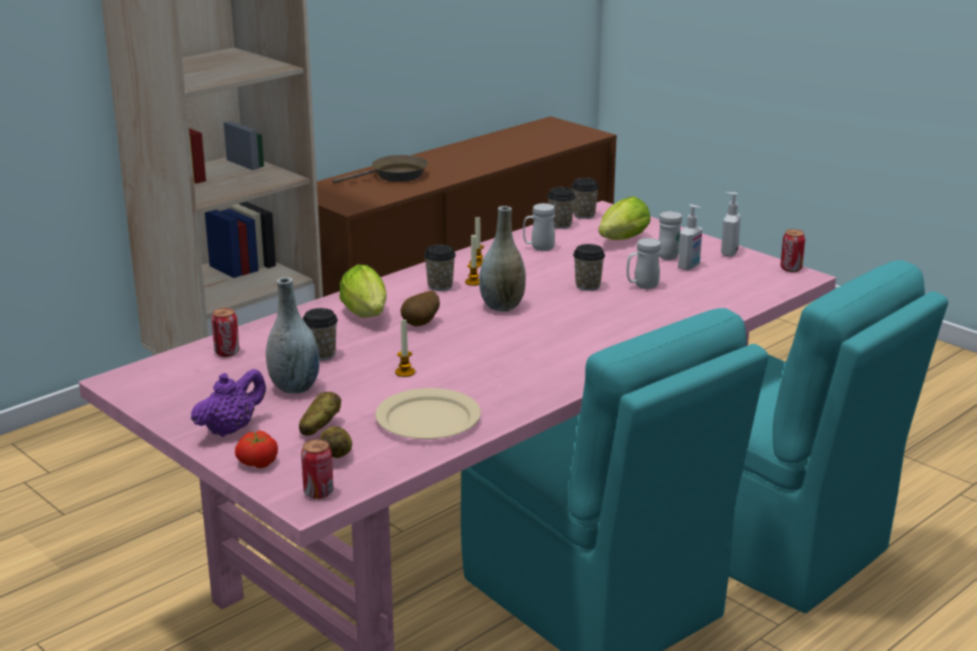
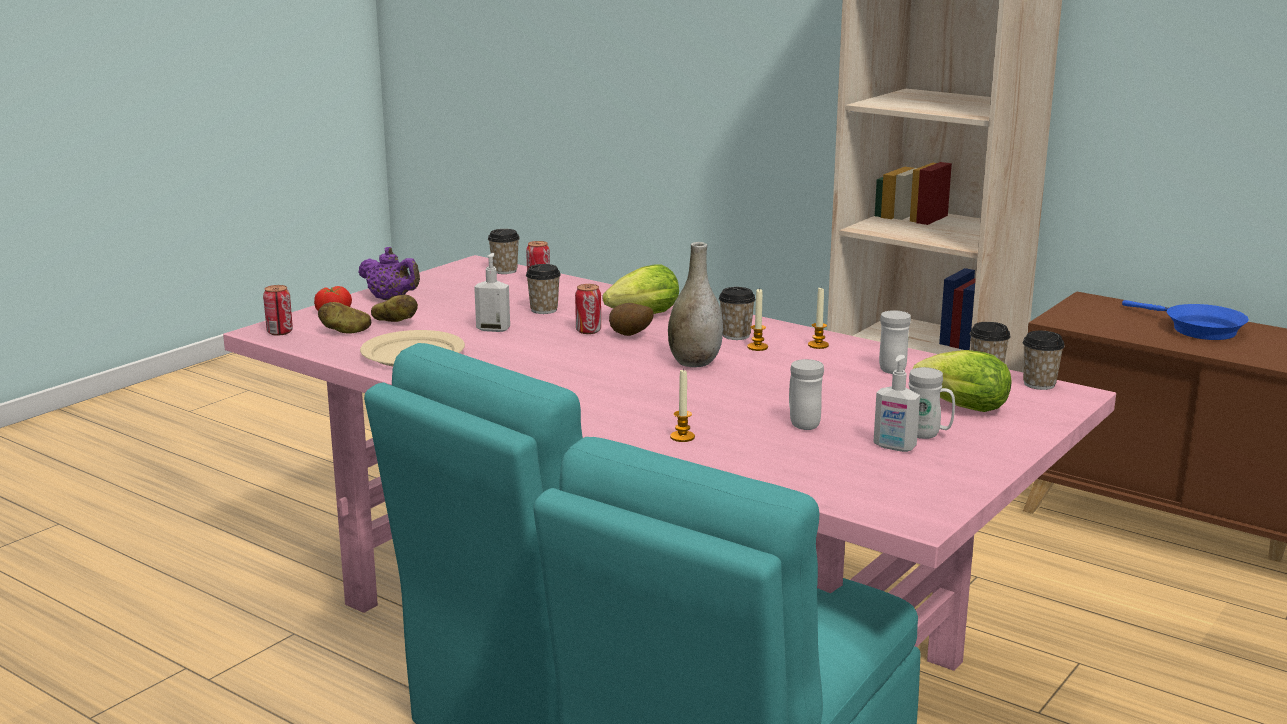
camera: 80 degrees right, 5 degrees down
grey vase [266,277,320,394] -> none
brown frying pan [332,155,428,184] -> blue frying pan [1122,300,1249,340]
candle [395,318,415,377] -> candle moved to [670,368,695,442]
cup [573,244,605,291] -> cup moved to [488,229,520,274]
soap dispenser [721,192,741,257] -> soap dispenser moved to [474,253,510,332]
can [781,229,805,272] -> can moved to [575,284,601,334]

